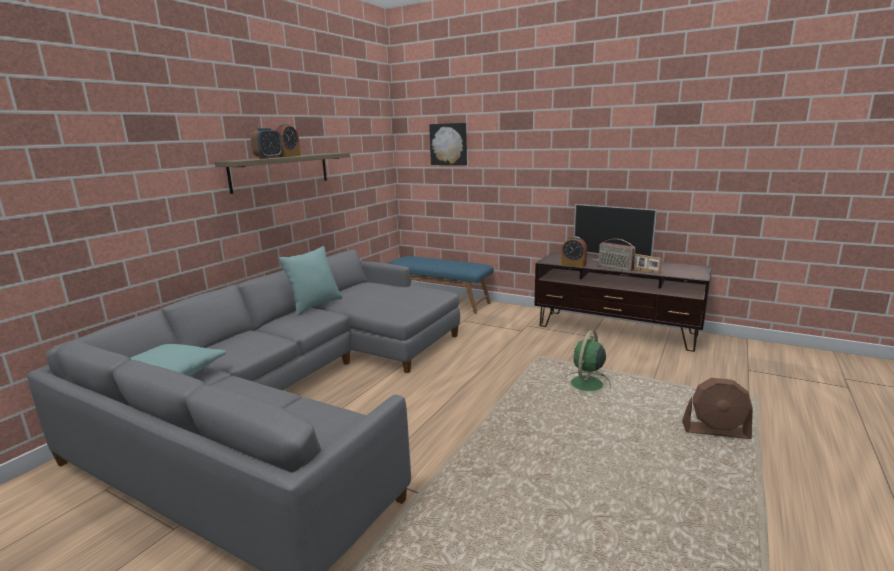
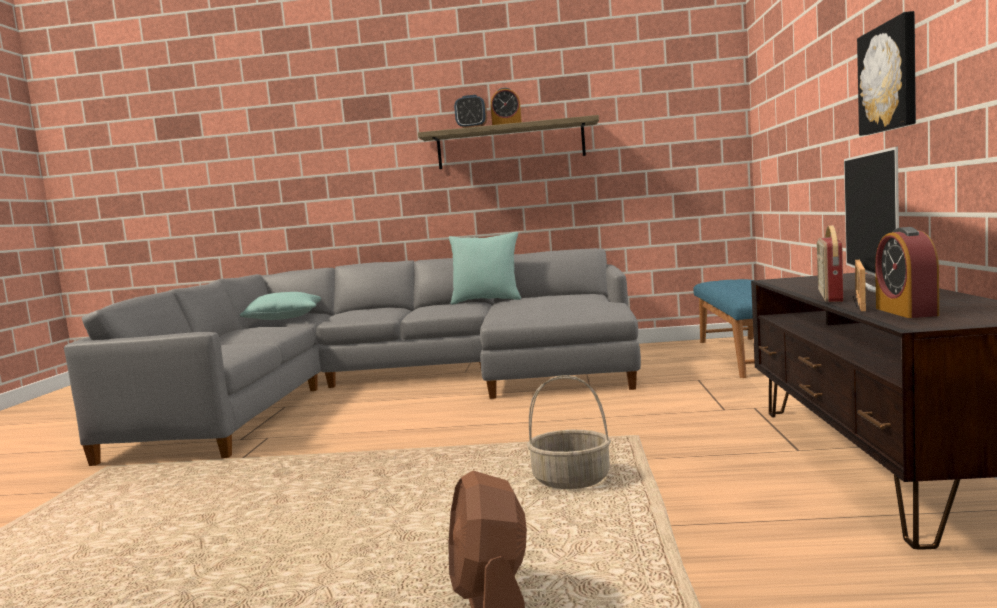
camera: 65 degrees right, 10 degrees down
picture [429,123,467,165] -> picture moved to [857,11,916,136]
alarm clock [561,236,587,267] -> alarm clock moved to [875,227,939,318]
green fan [567,330,611,397] -> basket [527,375,611,489]

